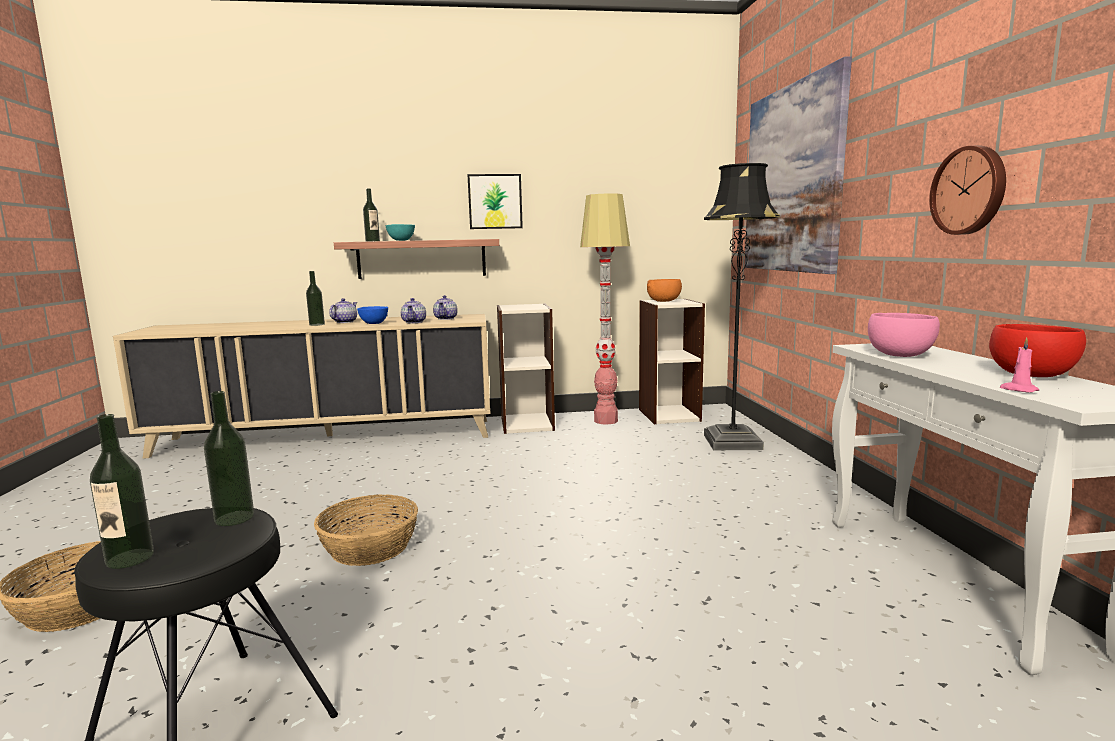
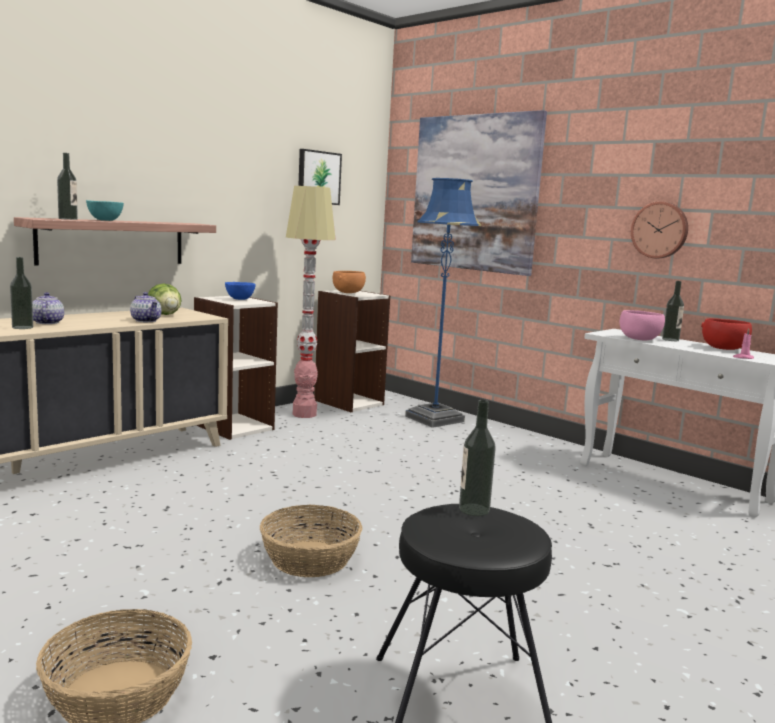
camera: 40 degrees left, 0 degrees up
bottle [90,414,154,569] -> bottle moved to [662,281,684,341]
blue bowl [357,306,388,324] -> blue bowl moved to [225,282,256,300]
teapot [433,295,458,320] -> lettuce [148,283,181,315]
picture [467,174,523,229] -> picture moved to [298,149,342,205]
black floor lamp [704,163,780,450] -> blue floor lamp [405,178,481,428]

